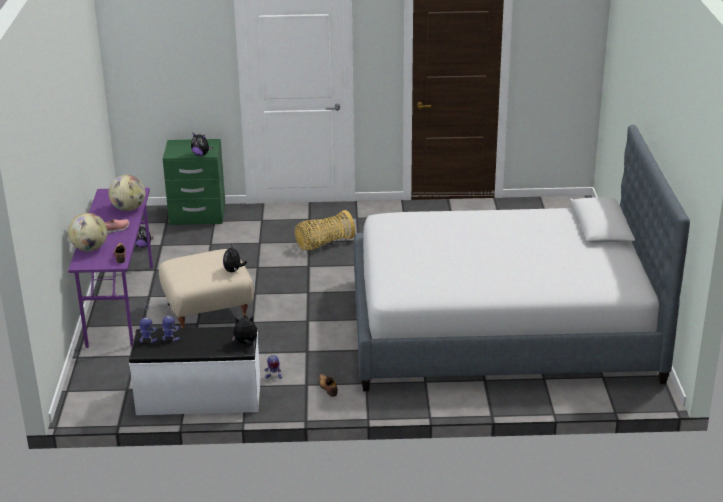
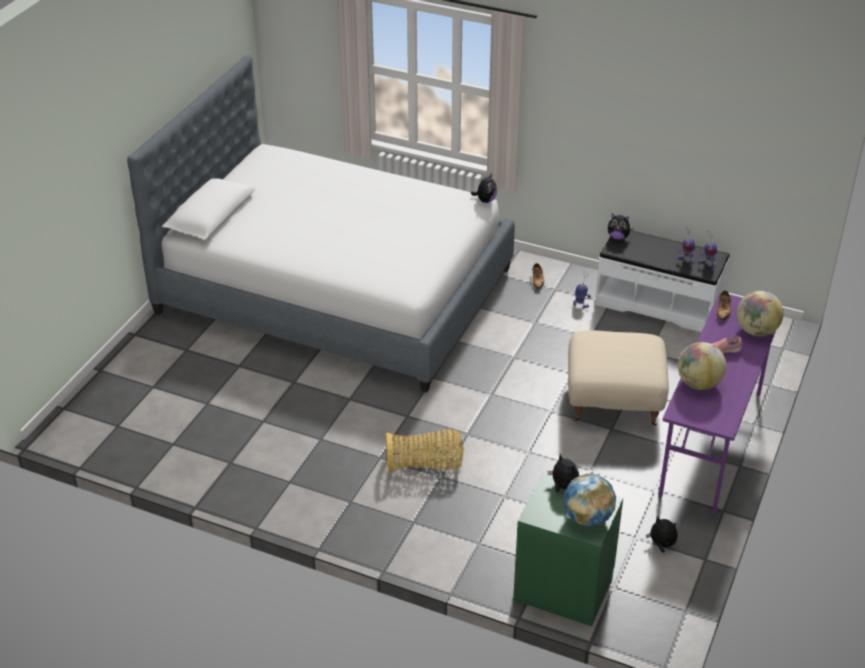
camera: 155 degrees left, 10 degrees up
plush toy [223,244,247,272] -> plush toy moved to [471,173,497,203]
none -> globe [564,474,616,526]

